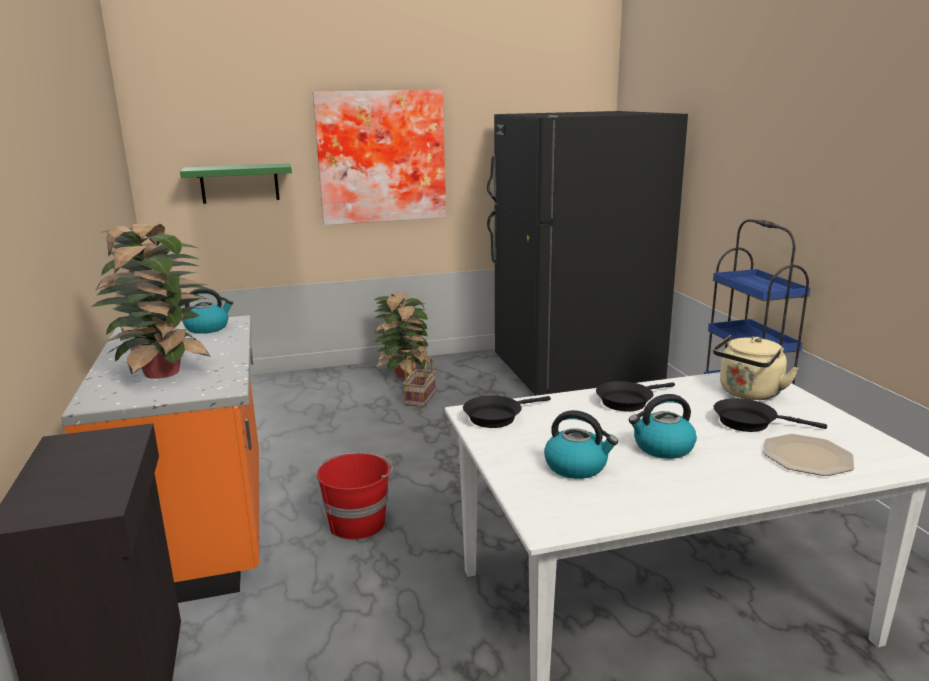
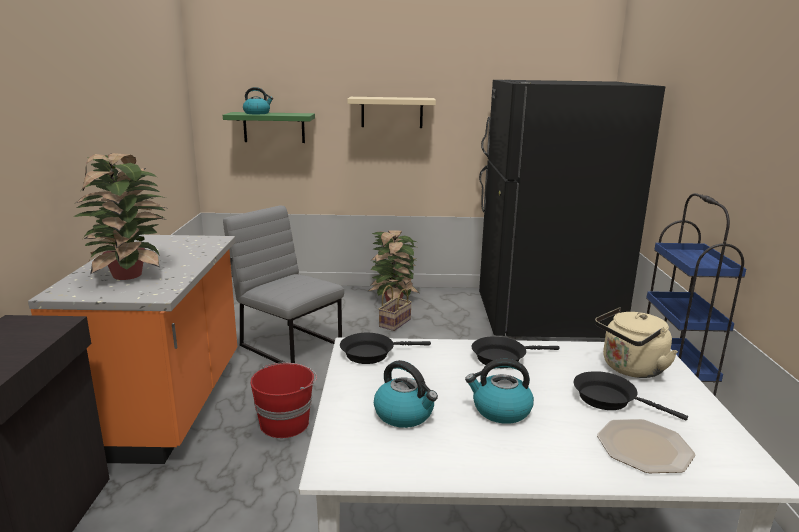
camera: 15 degrees right, 0 degrees up
kettle [182,288,233,334] -> kettle moved to [243,87,273,114]
picture [313,90,446,225] -> beige shelf [347,97,436,128]
none -> grey chair [223,206,344,364]

